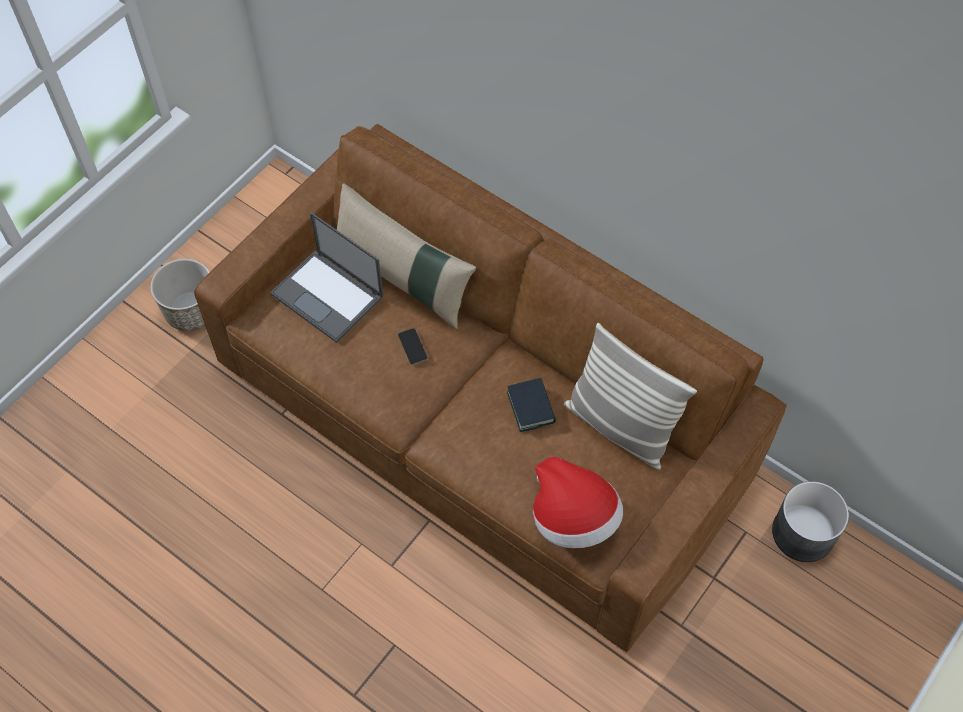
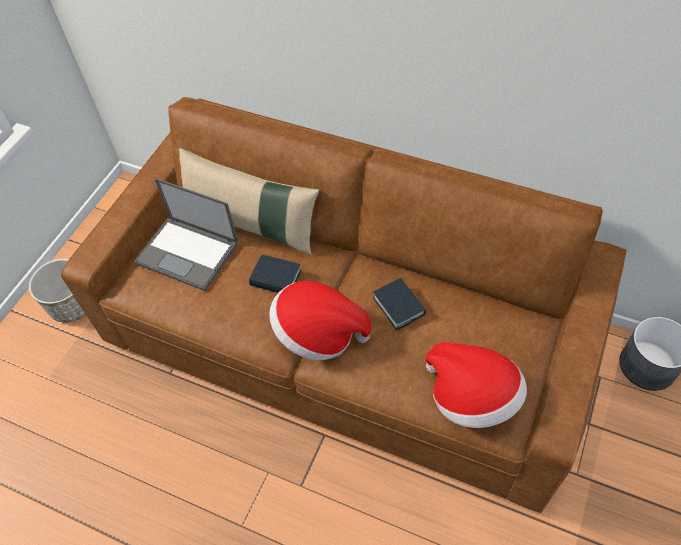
camera: 10 degrees left, 5 degrees down
phone [398,328,428,365] -> book [249,255,301,293]
pillow [564,323,697,470] -> none
none -> hat [269,281,371,360]

